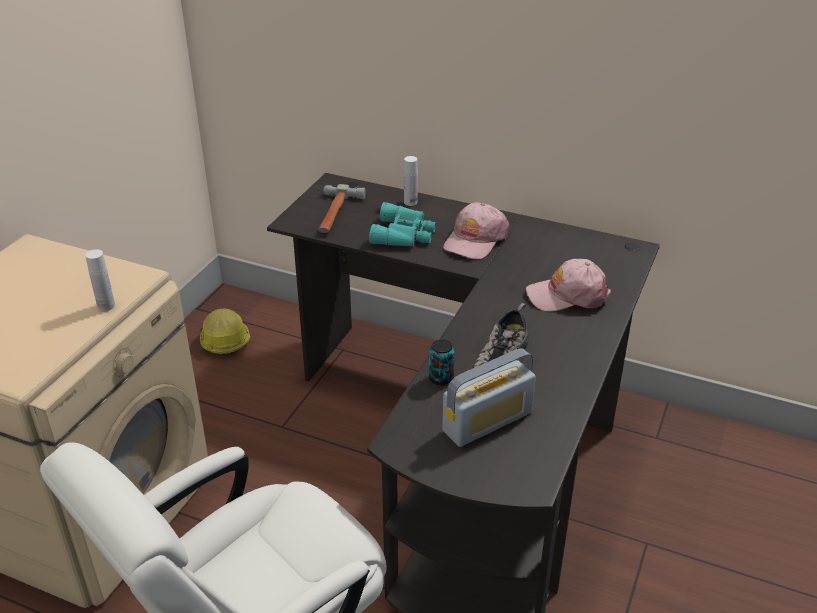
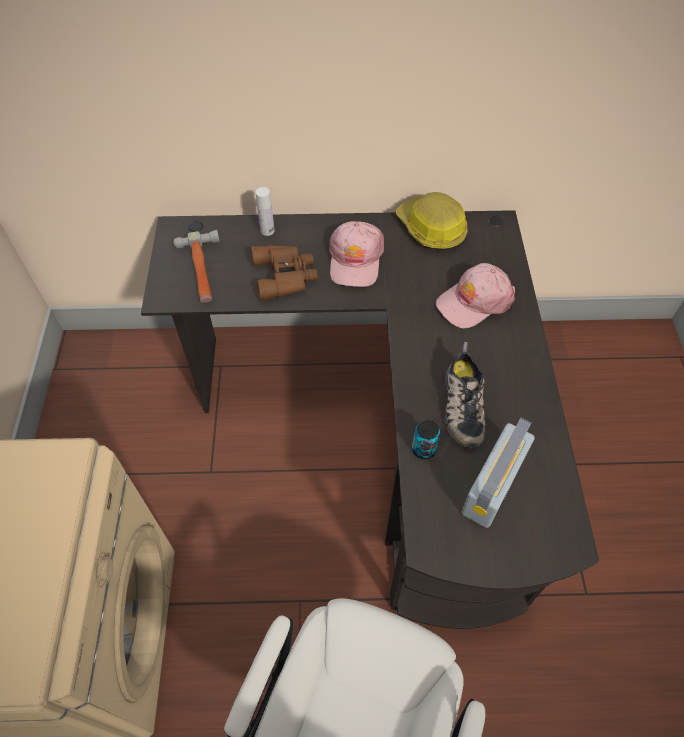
camera: 25 degrees left, 20 degrees up
white bottle [85,249,115,311] -> none
hard hat [200,309,250,356] -> hard hat moved to [396,192,468,249]
turquoise binoculars [369,202,436,246] -> brown binoculars [251,245,318,300]

